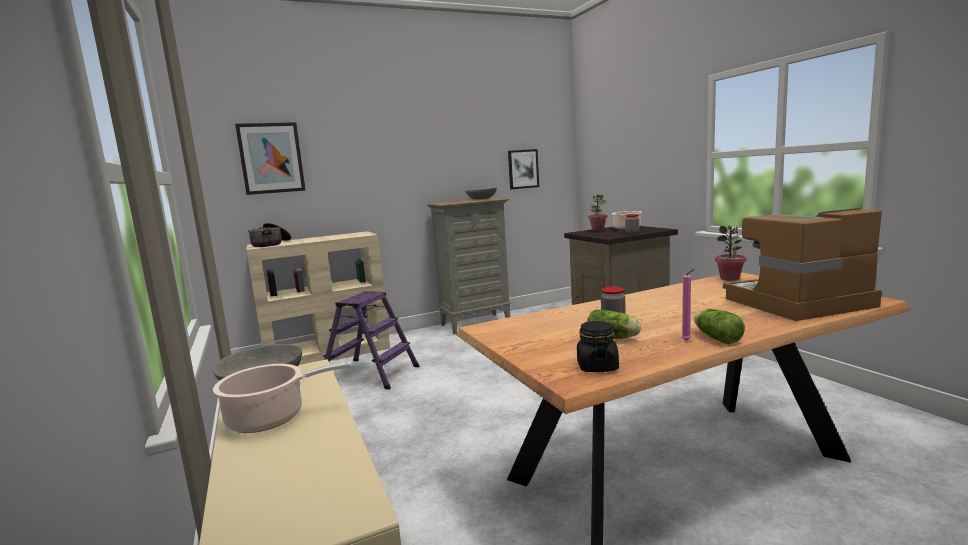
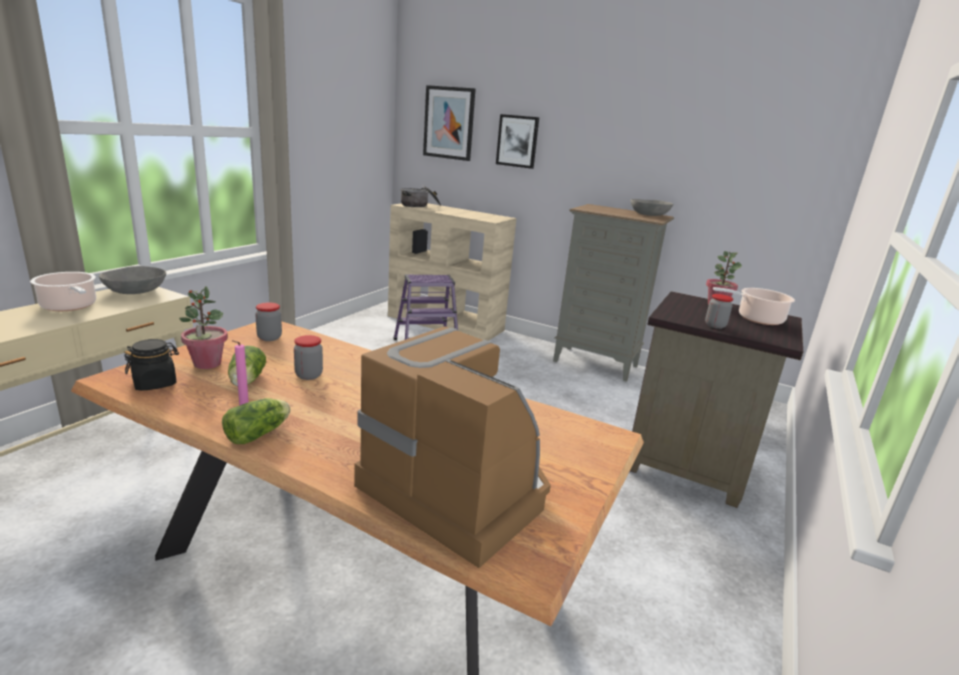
camera: 50 degrees right, 10 degrees up
picture [508,149,539,189] -> picture moved to [496,114,539,169]
potted plant [715,225,746,281] -> potted plant moved to [179,286,228,369]
none -> jar [255,302,282,341]

